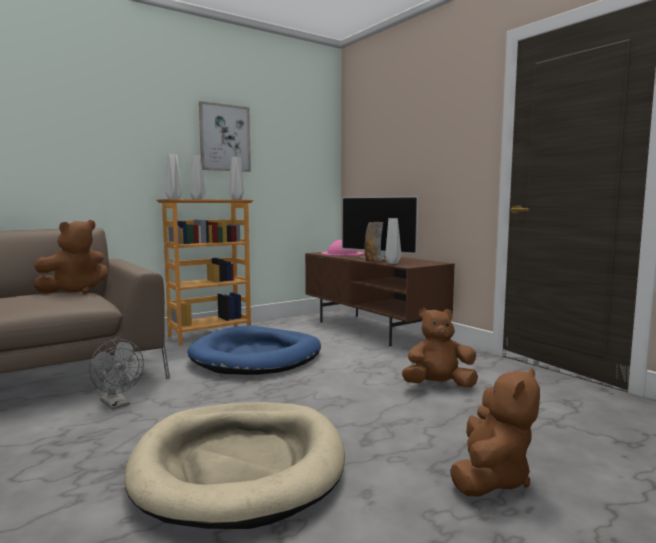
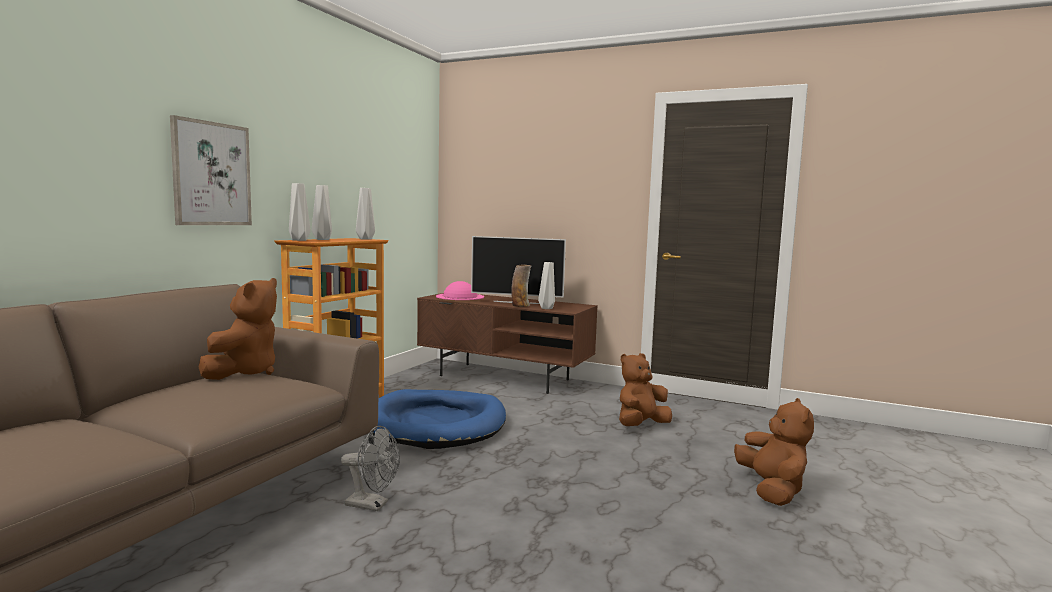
camera: 30 degrees left, 0 degrees up
beige dog bed [124,402,345,529] -> none
picture [199,101,251,172] -> picture moved to [170,115,252,225]

